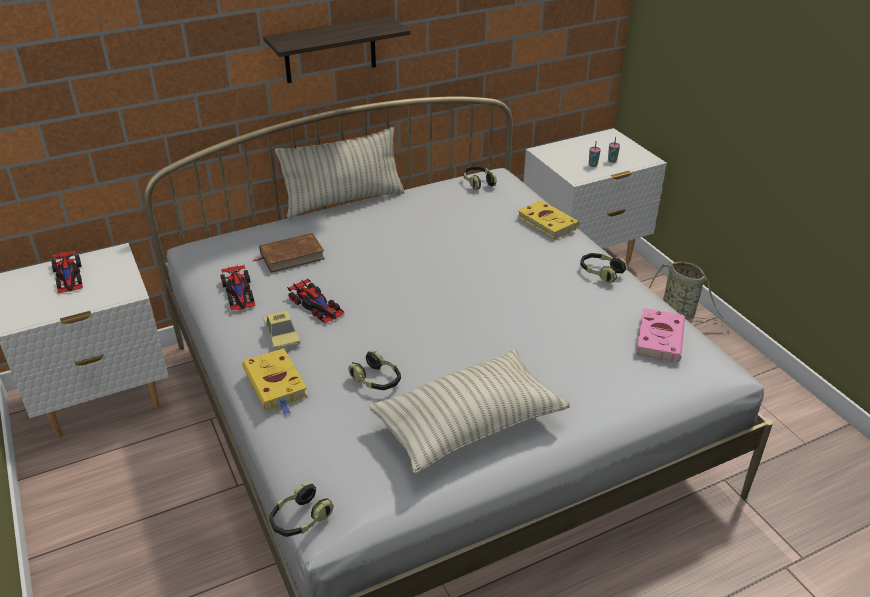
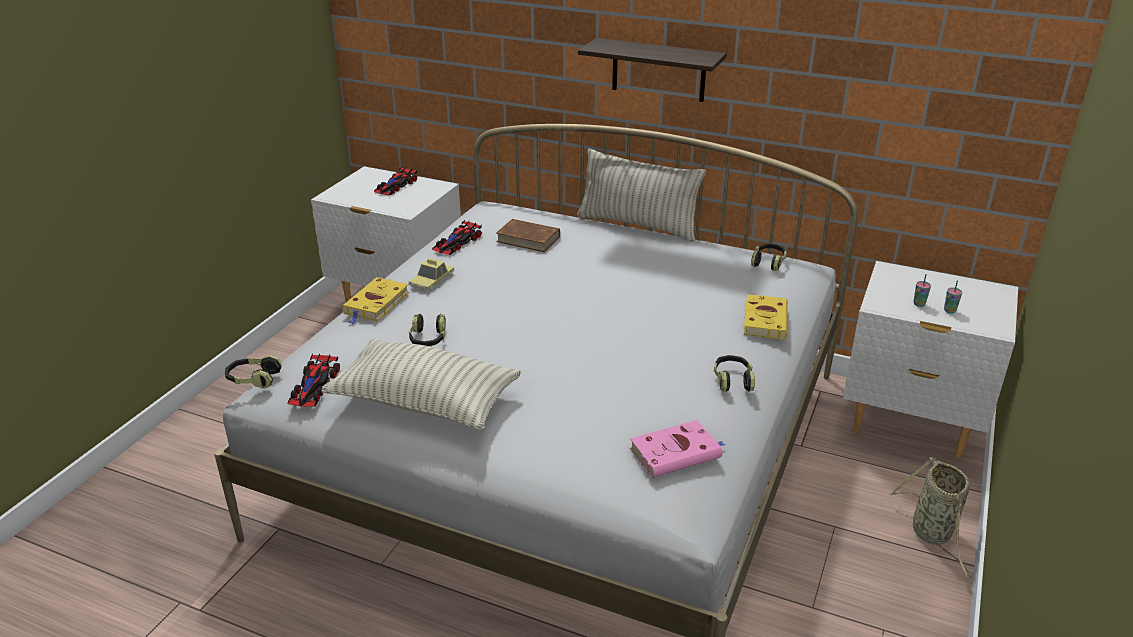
camera: 50 degrees right, 5 degrees down
toy car [287,278,344,323] -> toy car moved to [288,353,340,407]

